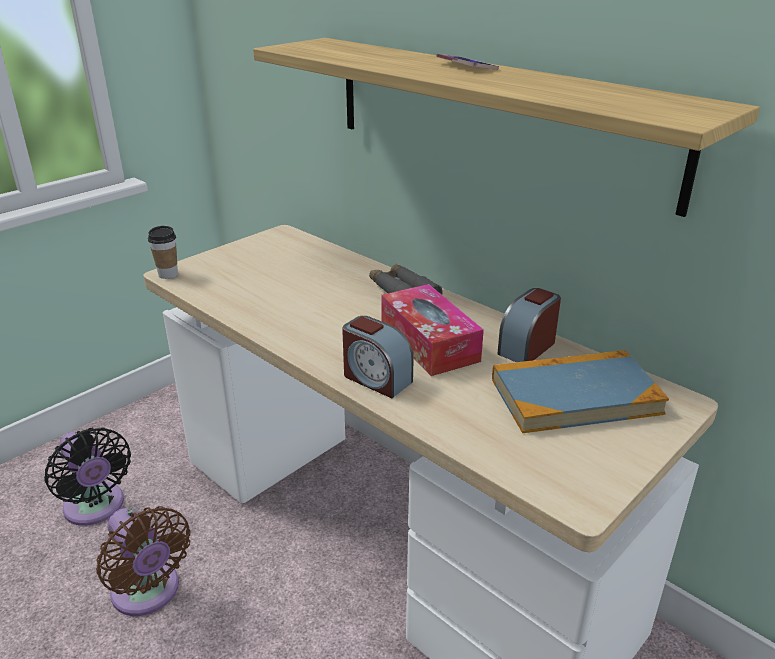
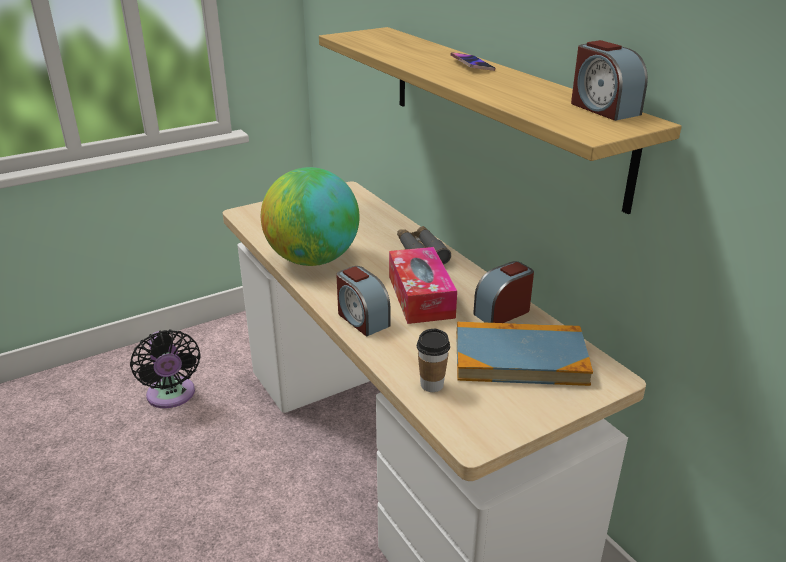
camera: 15 degrees right, 0 degrees up
brown fan [96,506,190,616] -> none
cup [148,226,178,279] -> cup moved to [417,329,450,392]
none -> globe [261,167,360,266]
none -> alarm clock [571,40,648,121]

